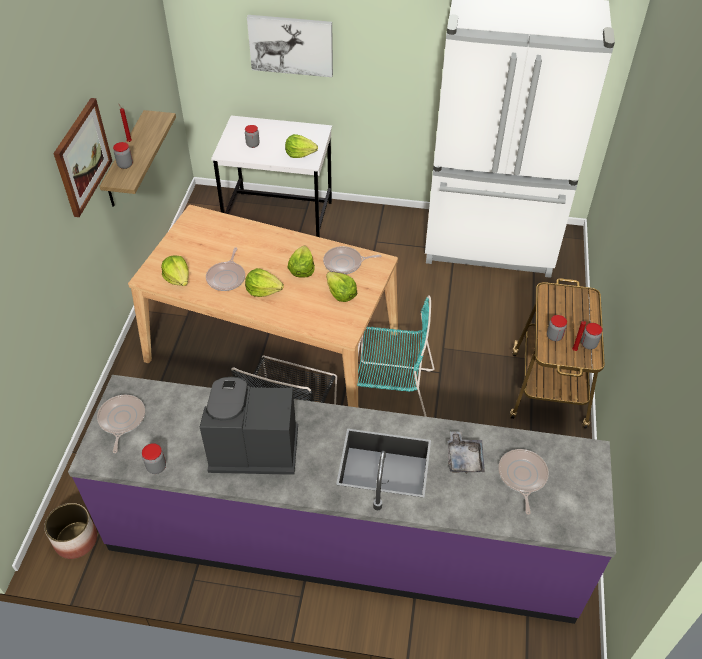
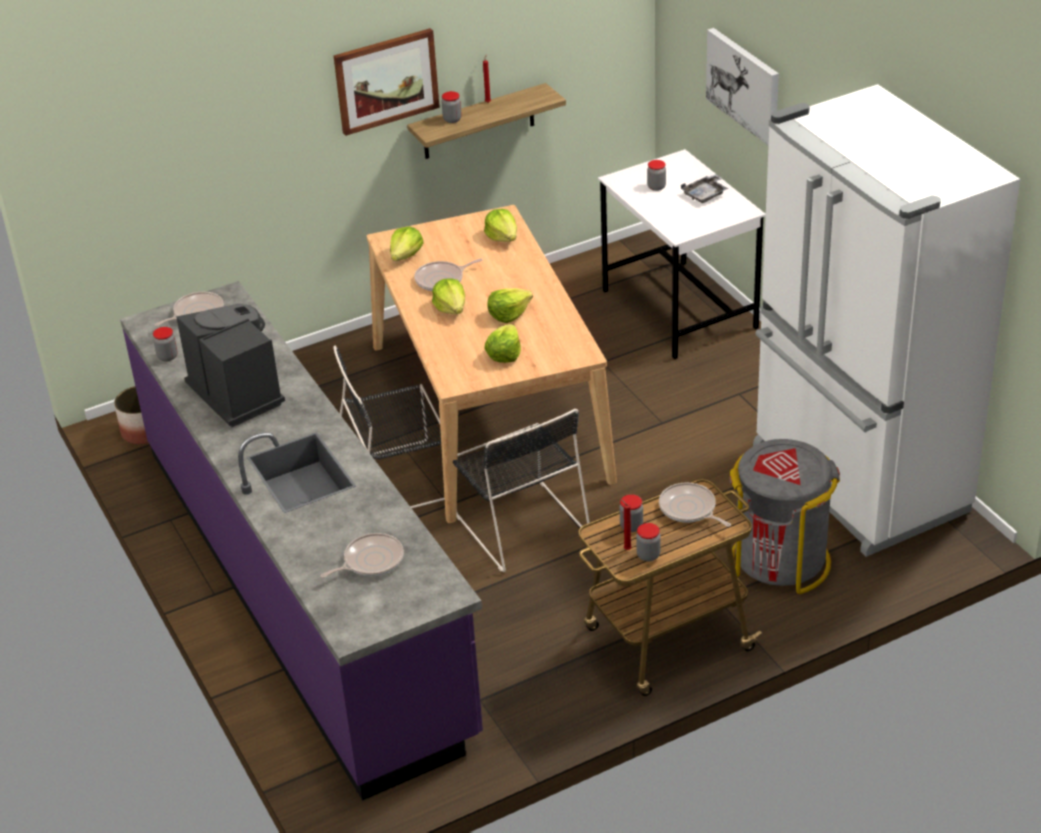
camera: 55 degrees right, 10 degrees down
lettuce [285,134,318,158] -> lettuce moved to [484,209,517,242]
frying pan [323,246,381,274] -> frying pan moved to [659,483,731,527]
turquoise chair [357,295,435,417] -> black chair [453,409,590,572]
grey tray [447,431,485,474] -> grey tray moved to [681,174,728,203]
none -> grey trash can [730,439,840,594]

